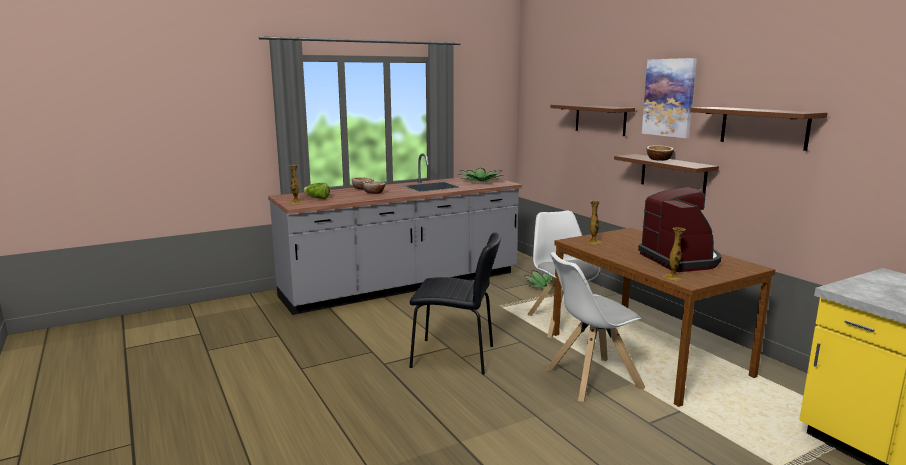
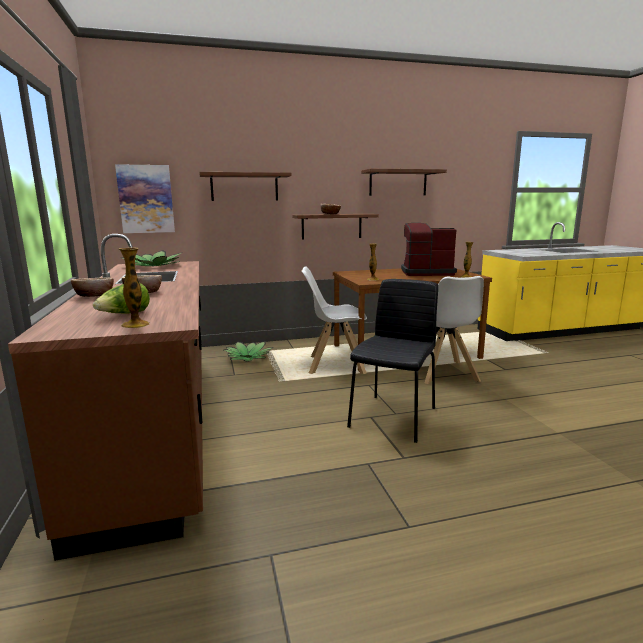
camera: 75 degrees left, 0 degrees up
grey counter [268,154,522,315] -> brown counter [8,234,203,561]
picture [642,58,697,138] -> picture moved to [115,164,175,233]

